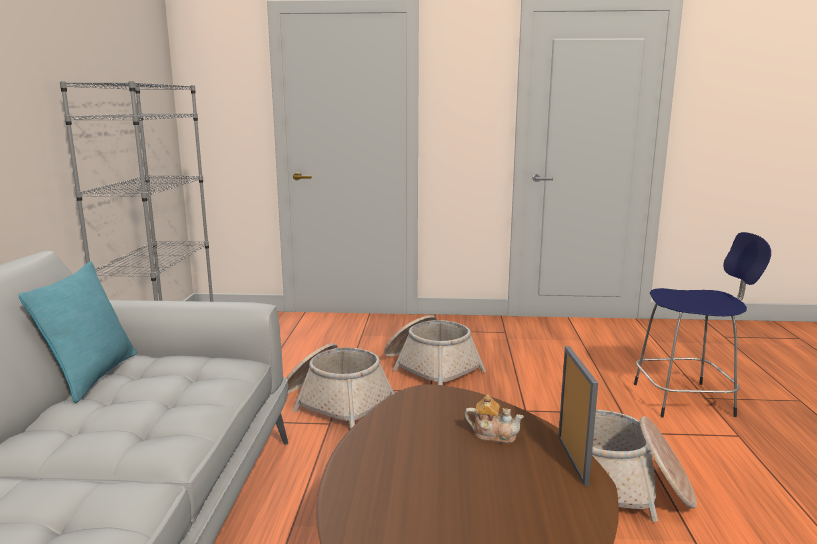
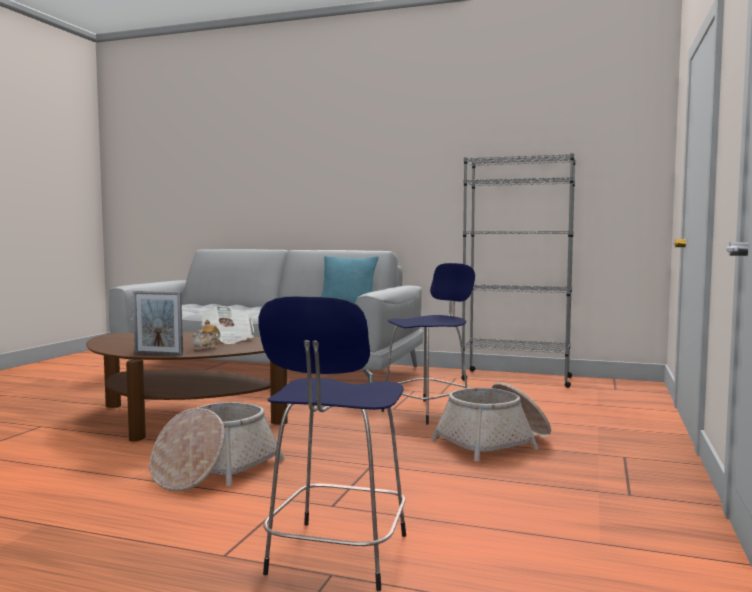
camera: 105 degrees right, 10 degrees down
basket [286,343,394,429] -> blue stool [382,263,475,425]
none -> newspaper [201,306,254,344]

